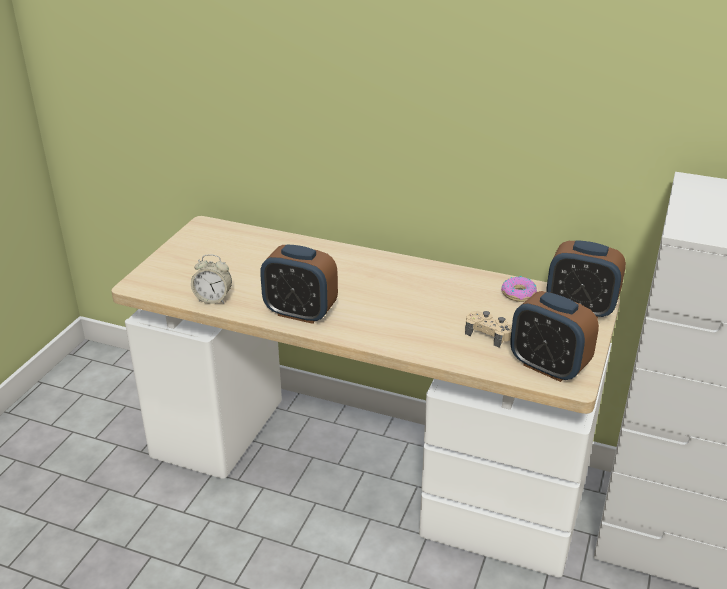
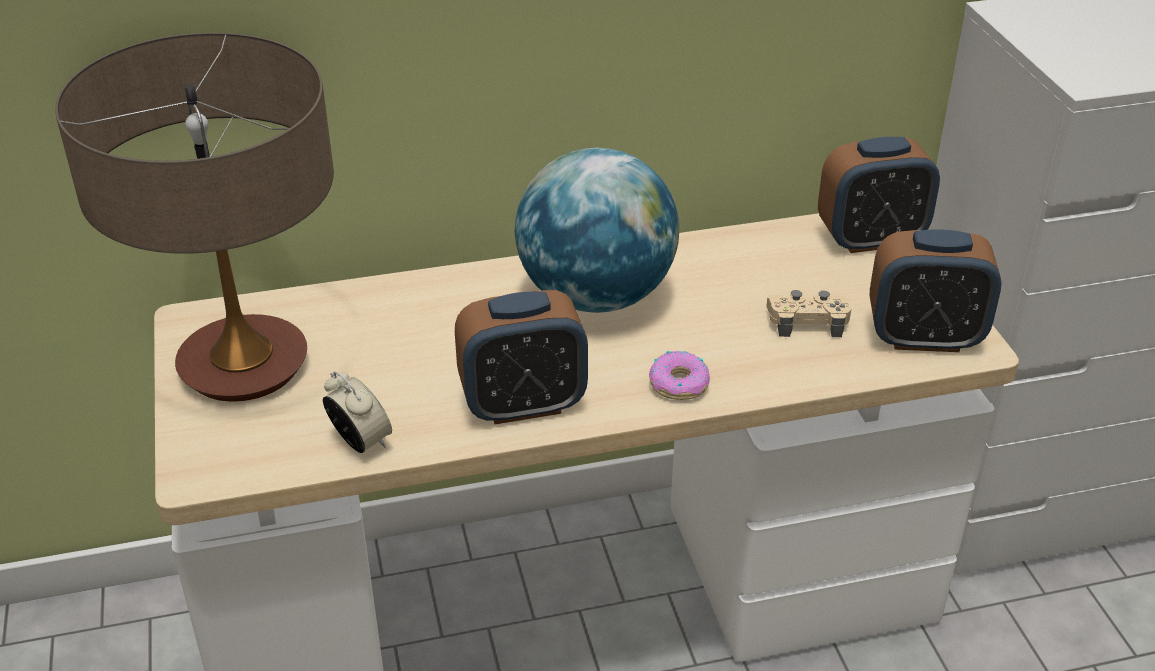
camera: 35 degrees left, 5 degrees up
alarm clock [191,254,232,304] -> alarm clock turned 105 degrees counterclockwise [323,371,392,453]
donut [501,276,537,302] -> donut moved to [649,351,710,400]
none -> table lamp [55,33,334,402]
none -> globe [515,148,679,313]

